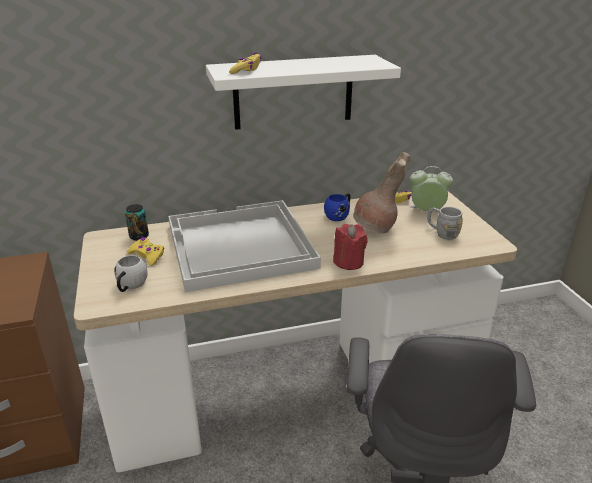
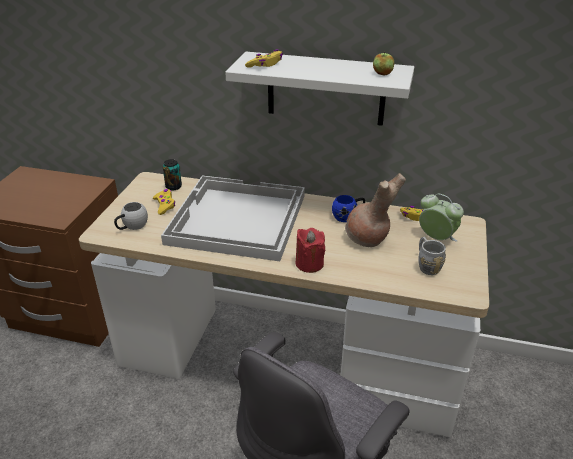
camera: 30 degrees right, 5 degrees up
none -> apple [373,51,394,75]

